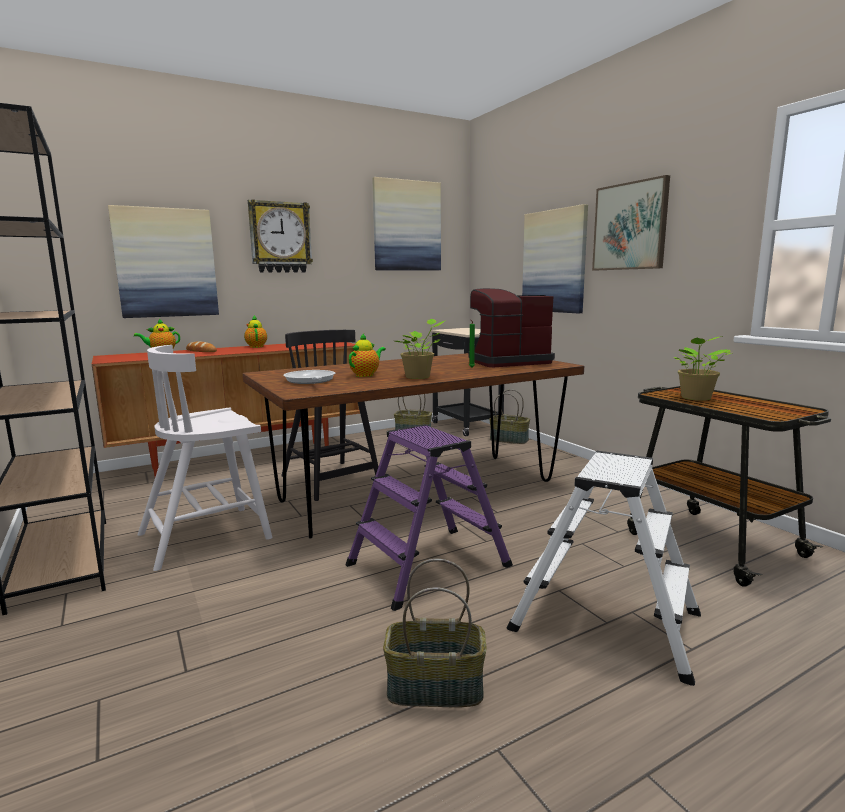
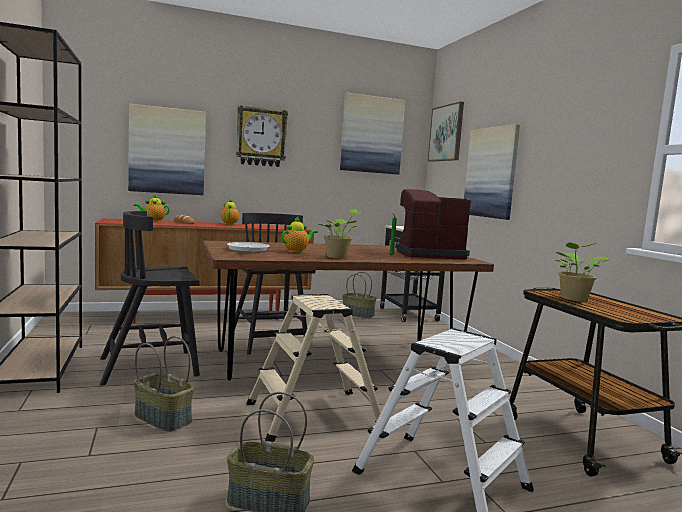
camera: 10 degrees right, 5 degrees down
white chair [137,345,272,571] -> black chair [100,211,200,385]
purple step ladder [345,424,513,611] -> beige step ladder [246,294,381,442]
basket [489,389,530,444] -> basket moved to [133,336,194,432]
picture [592,175,670,270] -> picture moved to [428,102,464,162]

